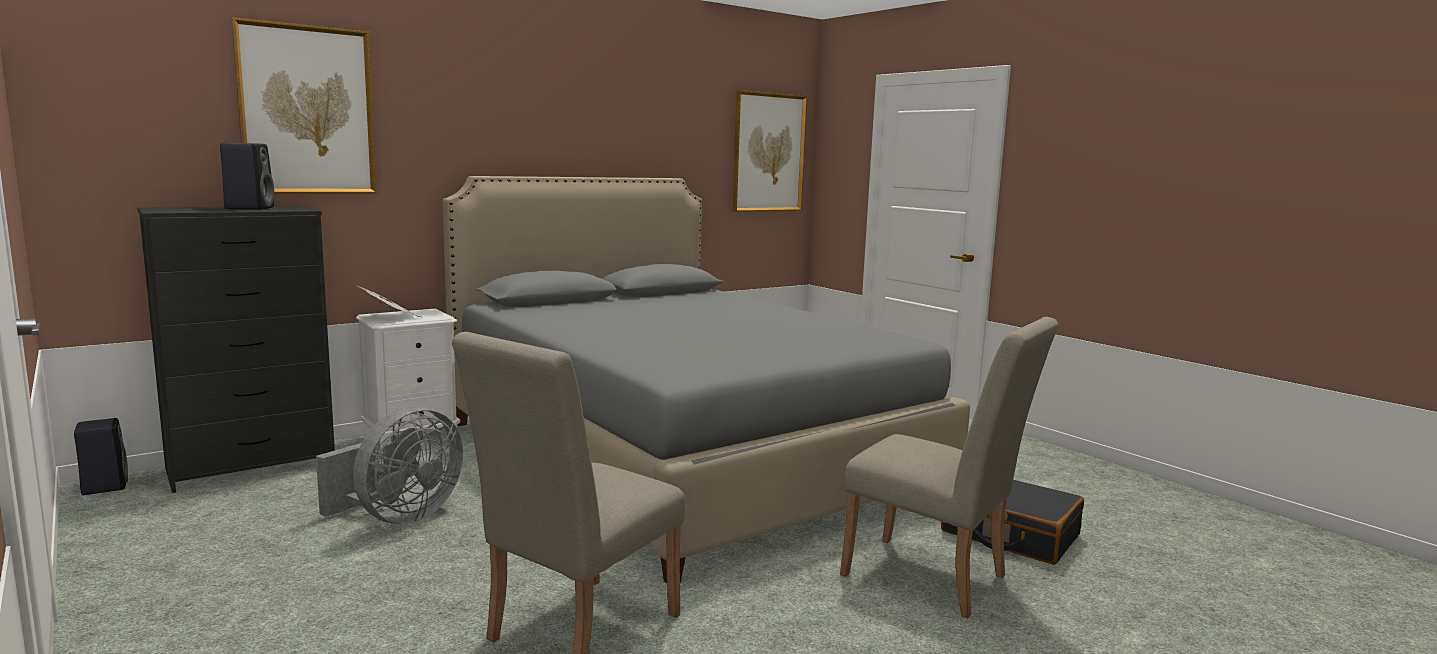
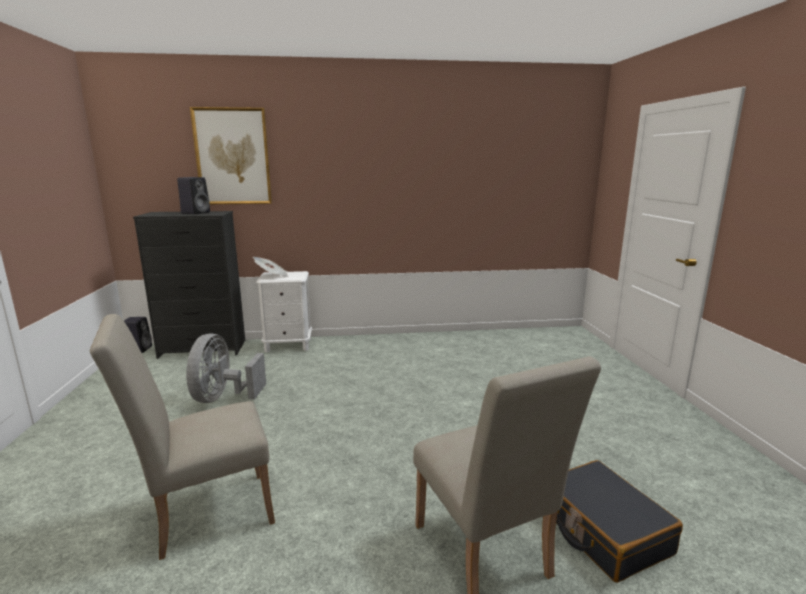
camera: 30 degrees right, 5 degrees up
grey fan [316,406,463,524] -> grey fan turned 120 degrees clockwise [186,333,266,403]
grey bed [442,176,970,583] -> none
picture [732,90,808,212] -> none

